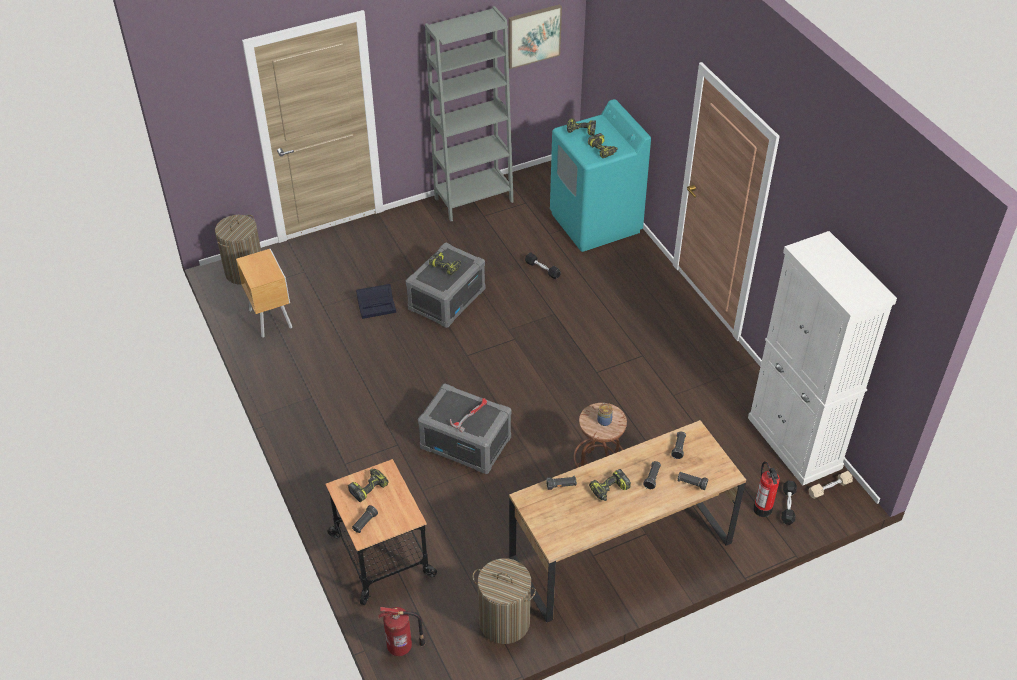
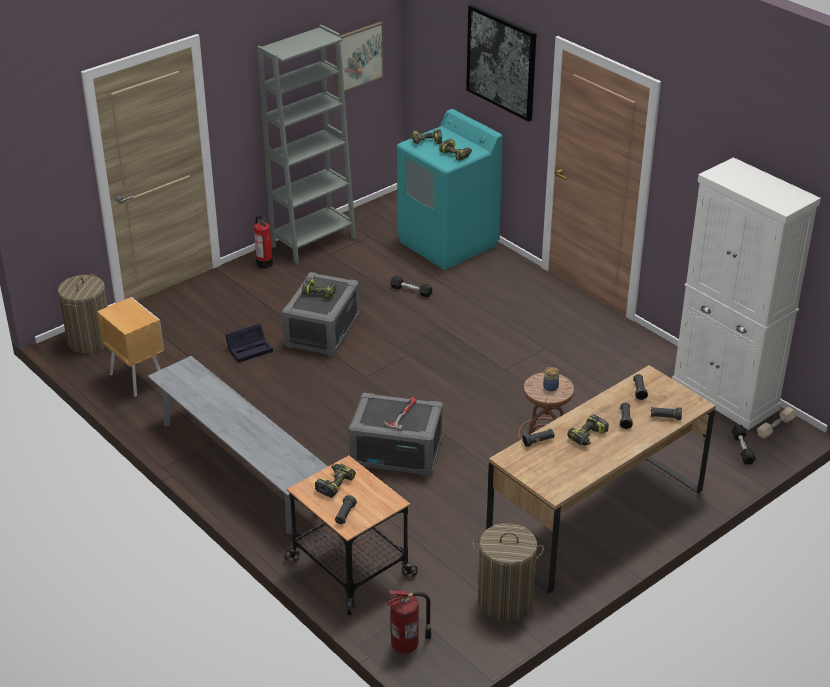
camera: 15 degrees left, 10 degrees down
fire extinguisher [753,461,780,517] -> fire extinguisher moved to [254,216,273,269]
none -> grey bench [148,356,328,534]
none -> picture [466,4,537,122]

